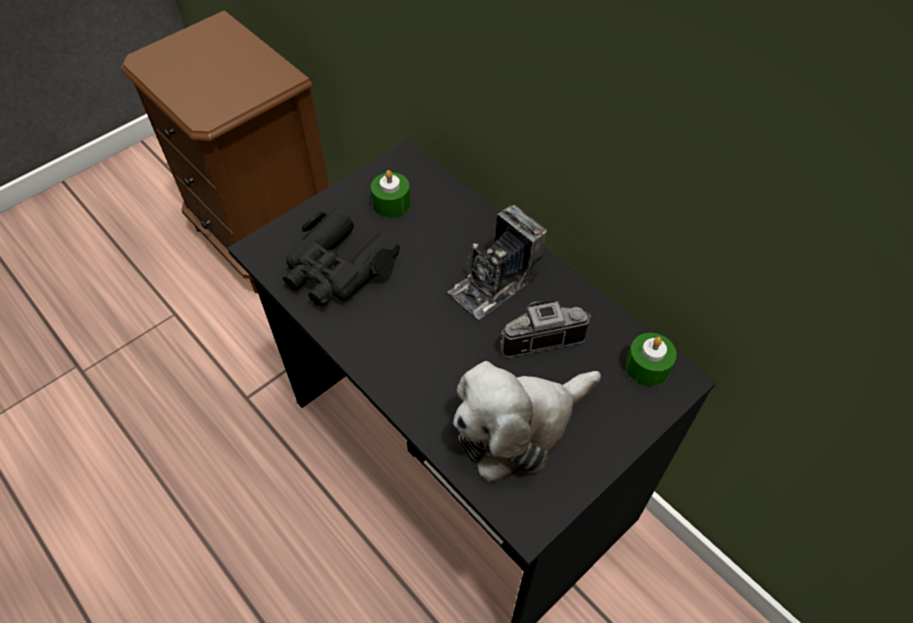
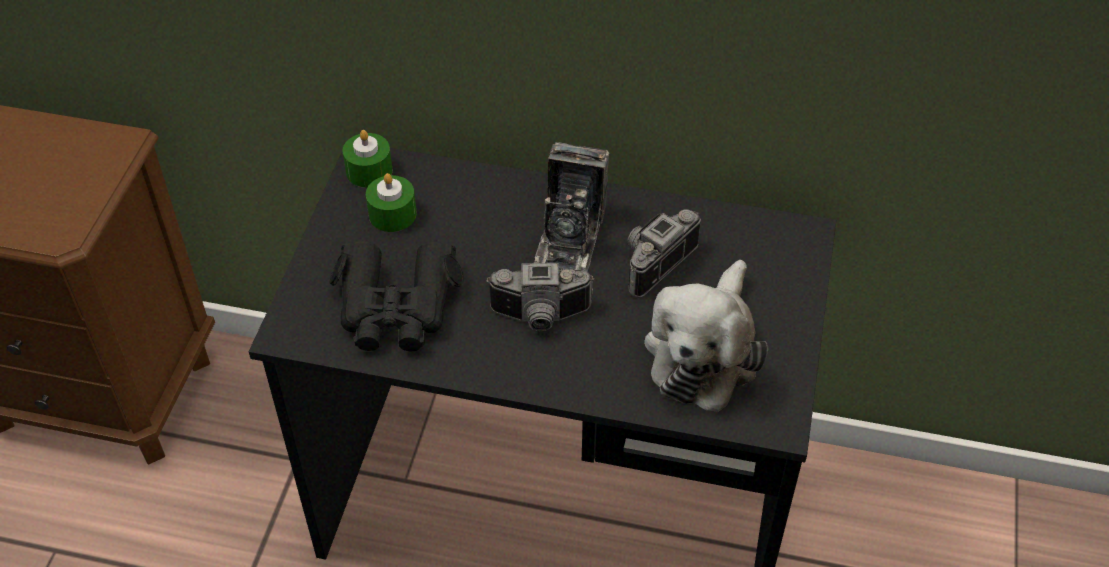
camera: 35 degrees left, 5 degrees down
green candle [625,333,677,386] -> green candle moved to [343,130,392,188]
none -> camera [486,263,594,331]

